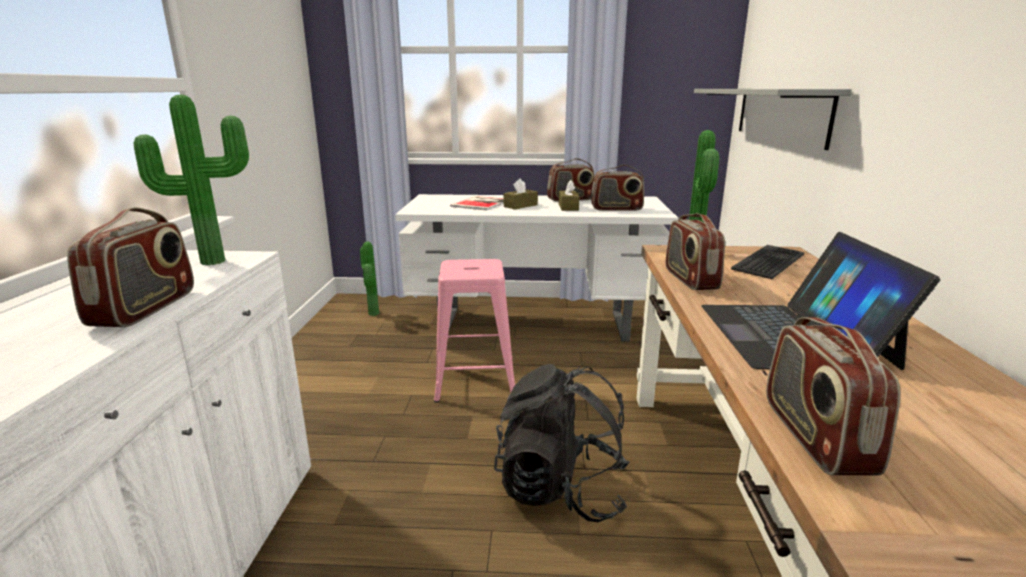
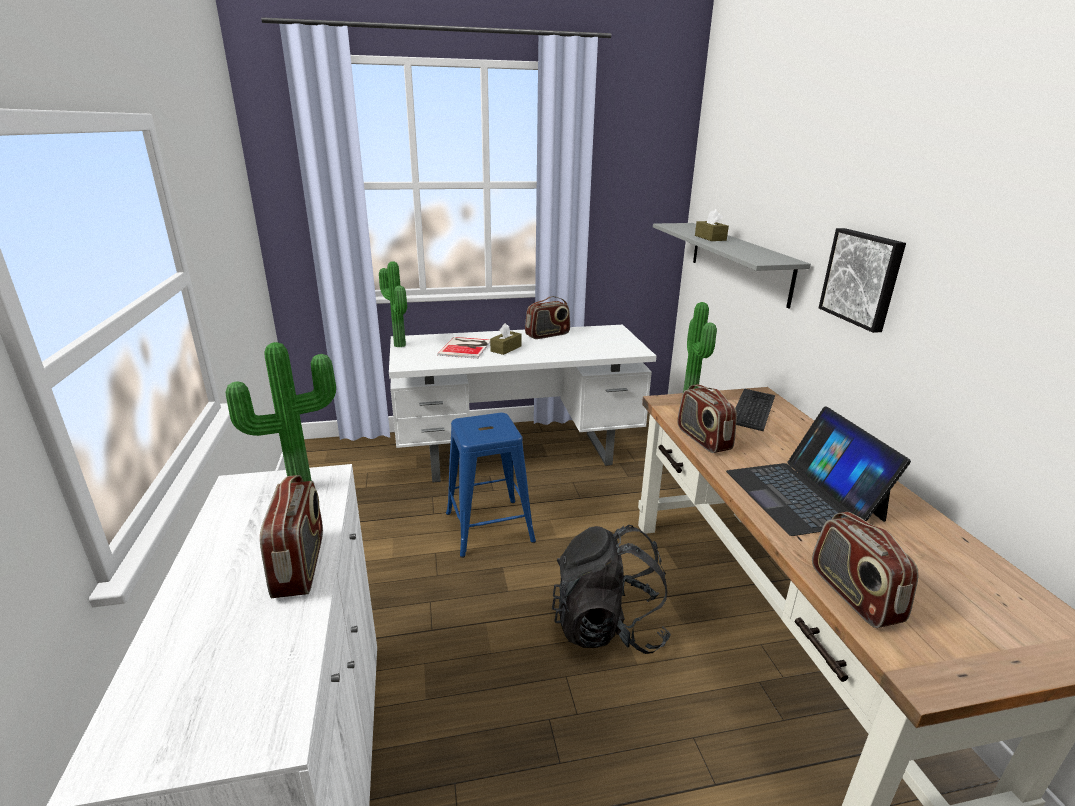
camera: 15 degrees left, 5 degrees up
potted plant [360,242,379,316] -> potted plant moved to [379,262,407,347]
pink stool [434,259,515,403] -> blue stool [446,413,536,558]
brown tissue box [559,180,579,211] -> brown tissue box moved to [695,209,729,241]
radio [591,165,644,211] -> none
none -> picture [819,228,906,333]

